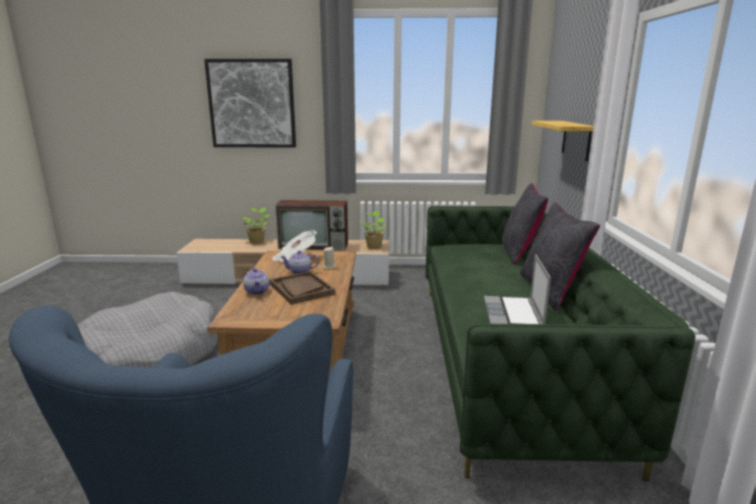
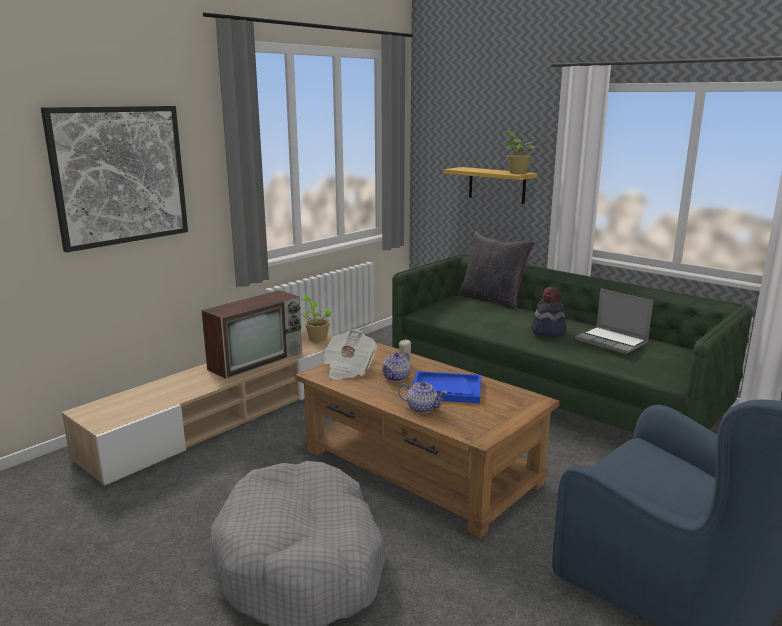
camera: 50 degrees left, 0 degrees up
potted plant [243,208,269,244] -> potted plant moved to [506,131,536,174]
brown tray [269,271,335,304] -> blue tray [412,371,481,403]
black pillow [520,202,600,310] -> none
none -> hat [531,287,567,337]

